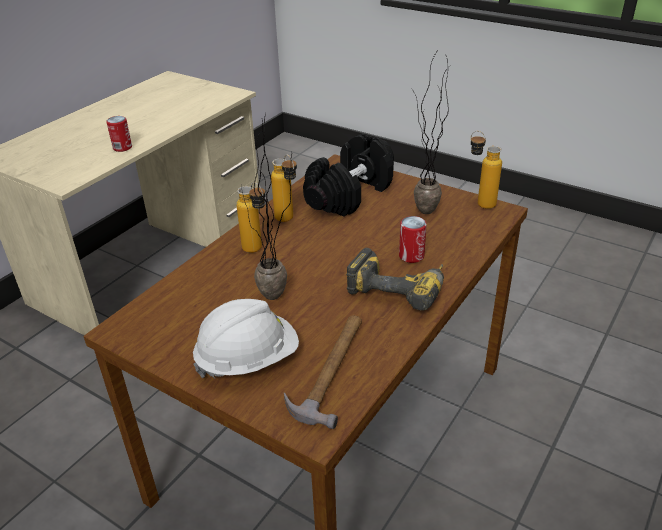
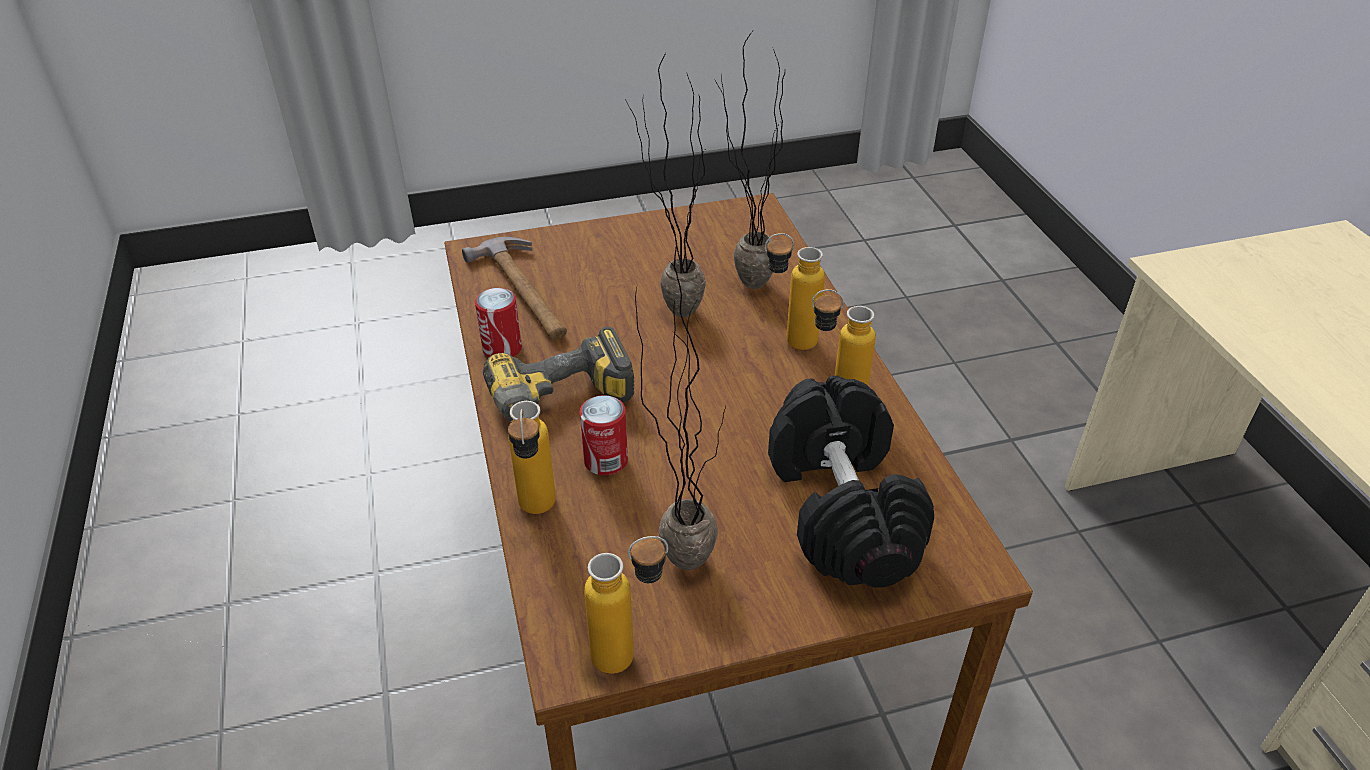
camera: 130 degrees right, 5 degrees up
can [106,116,132,152] -> can moved to [475,288,522,357]
white hard hat [193,299,299,378] -> none
none -> bottle [508,401,556,514]
none -> potted plant [716,31,785,289]

